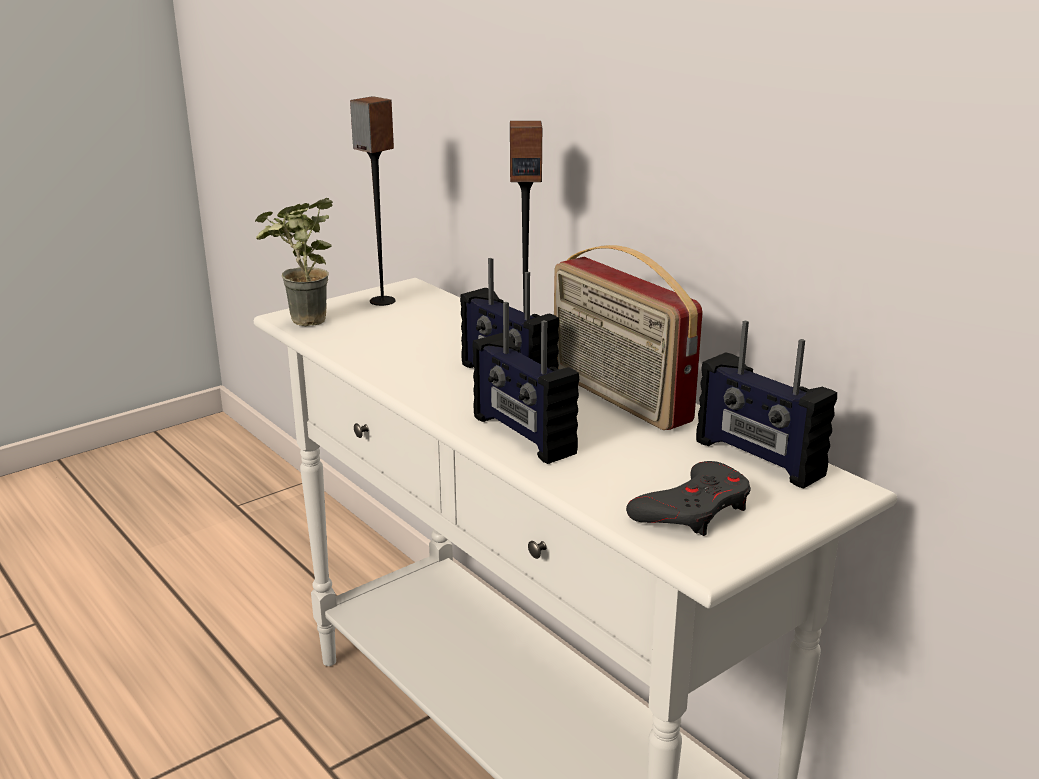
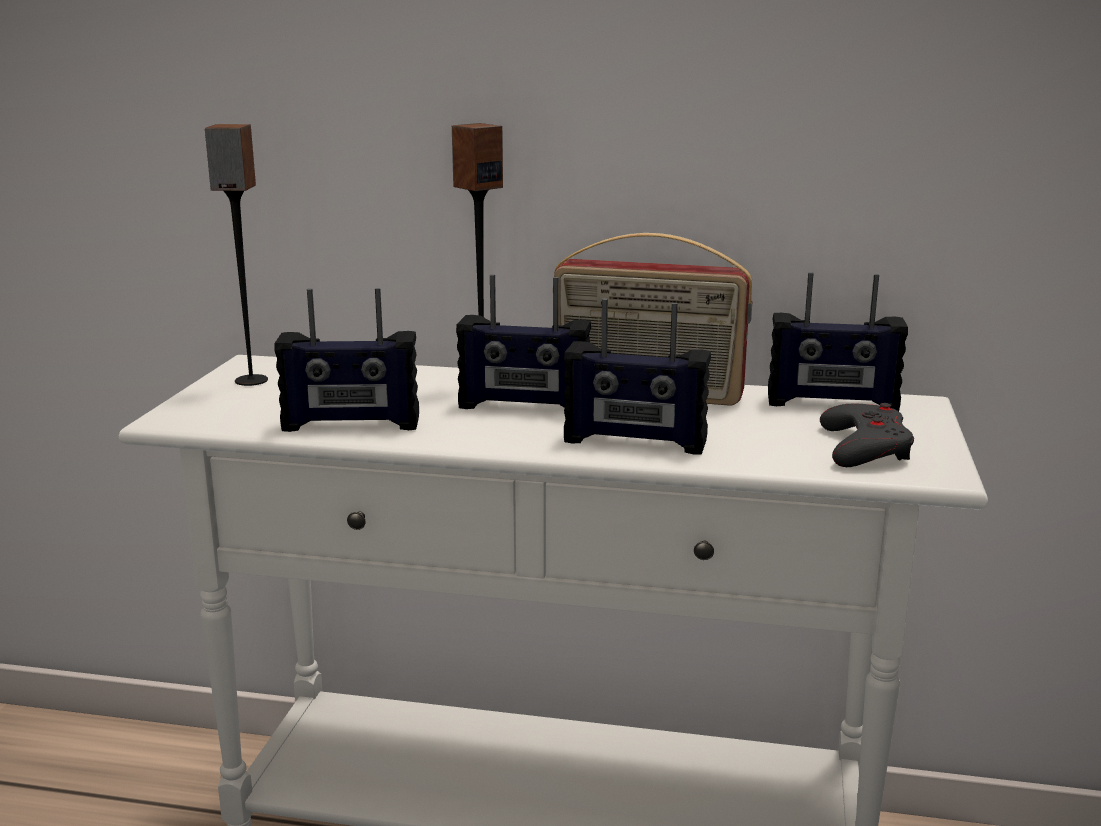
camera: 40 degrees left, 5 degrees down
potted plant [255,198,333,326] -> none
none -> radio [274,288,419,432]

